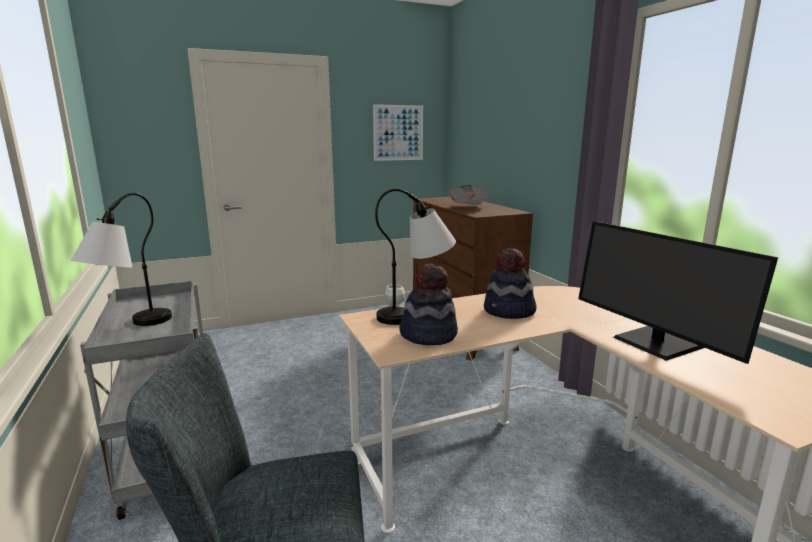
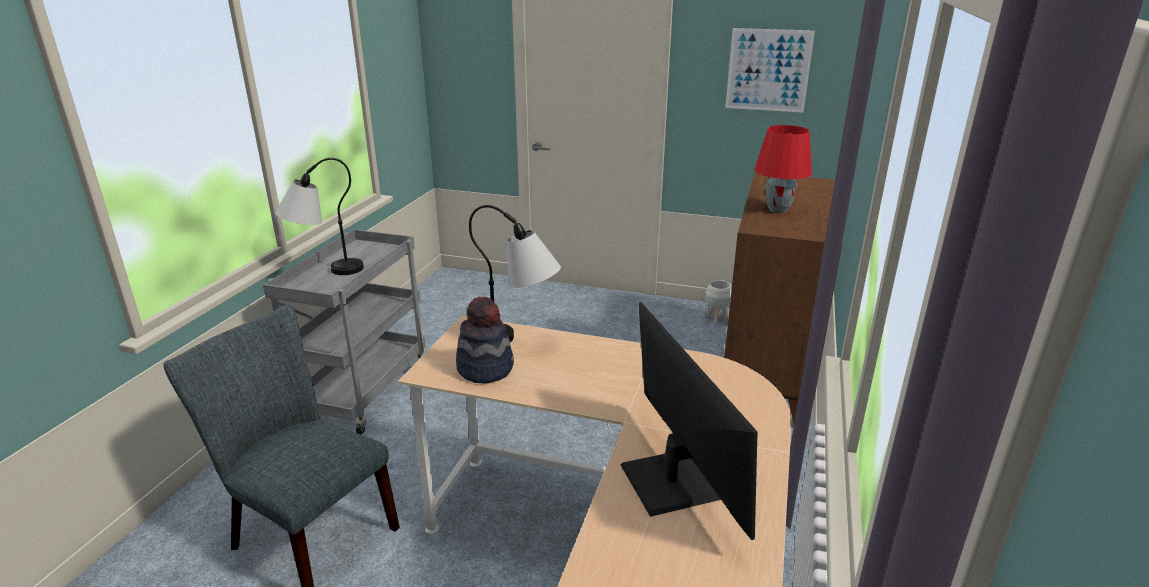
camera: 40 degrees right, 10 degrees up
newspaper [447,185,490,205] -> red table lamp [755,125,812,213]
hat [484,249,537,319] -> none
monitor [578,221,778,364] -> monitor turned 150 degrees clockwise [621,302,757,540]

